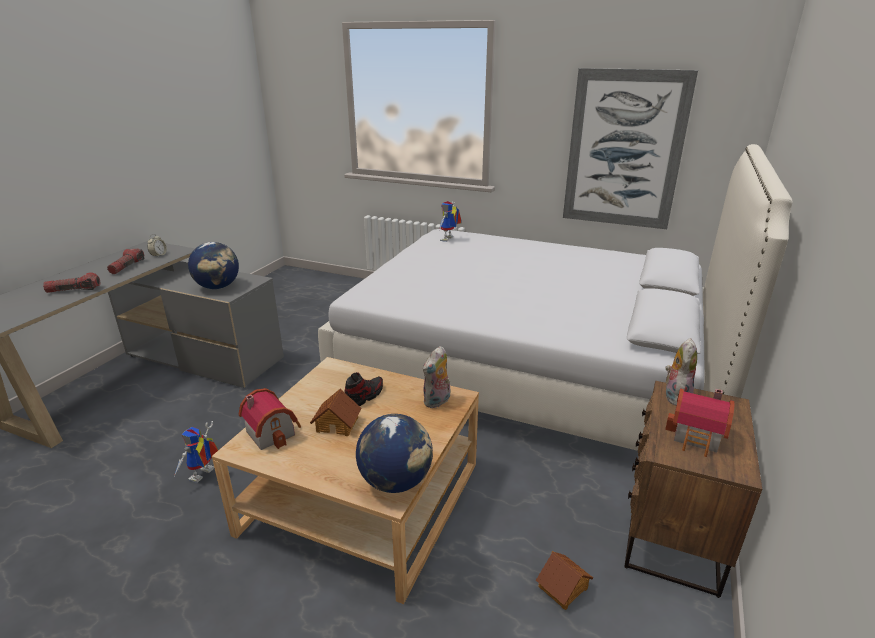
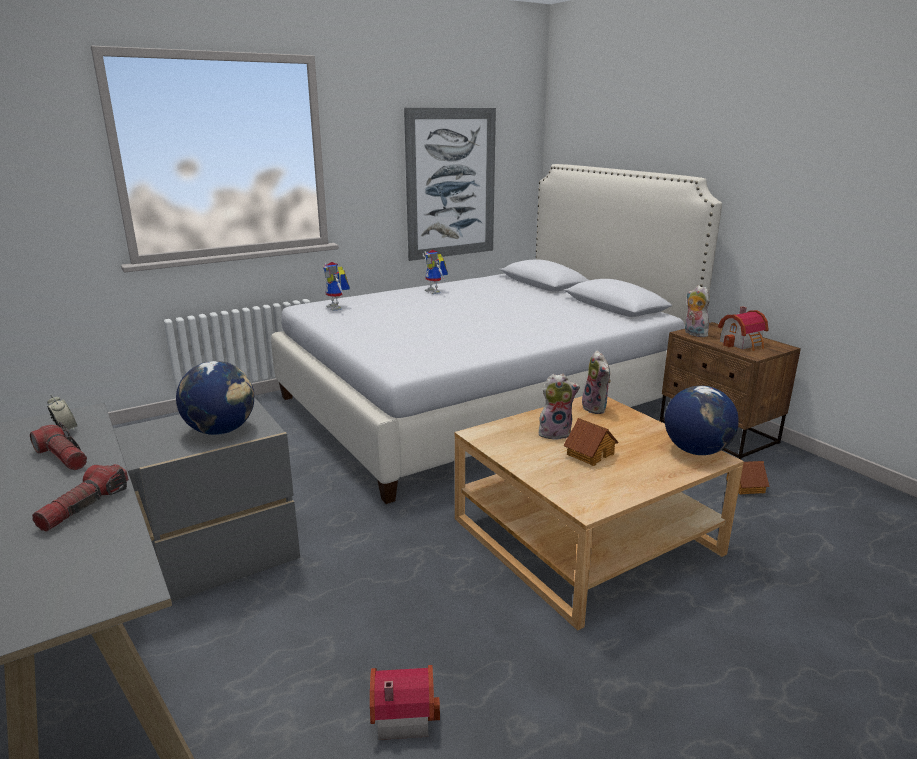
camera: 55 degrees left, 5 degrees down
toy robot [174,421,218,483] -> toy robot moved to [422,250,448,294]
toy house [239,388,301,450] -> toy house moved to [370,665,440,740]
shoe [344,372,383,406] -> plush toy [539,374,580,440]

